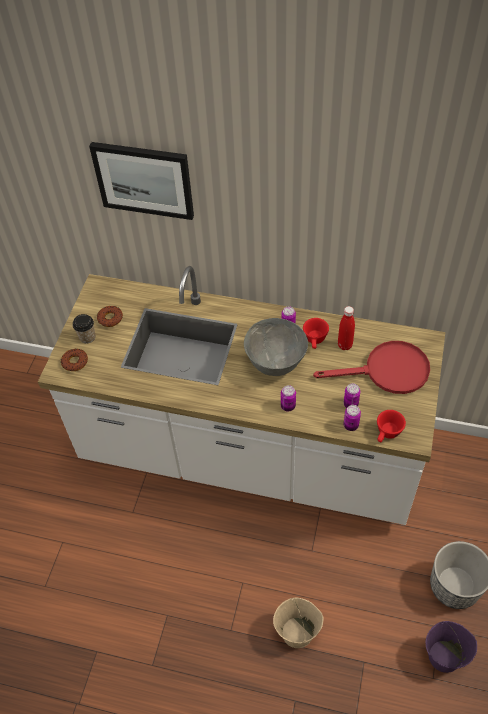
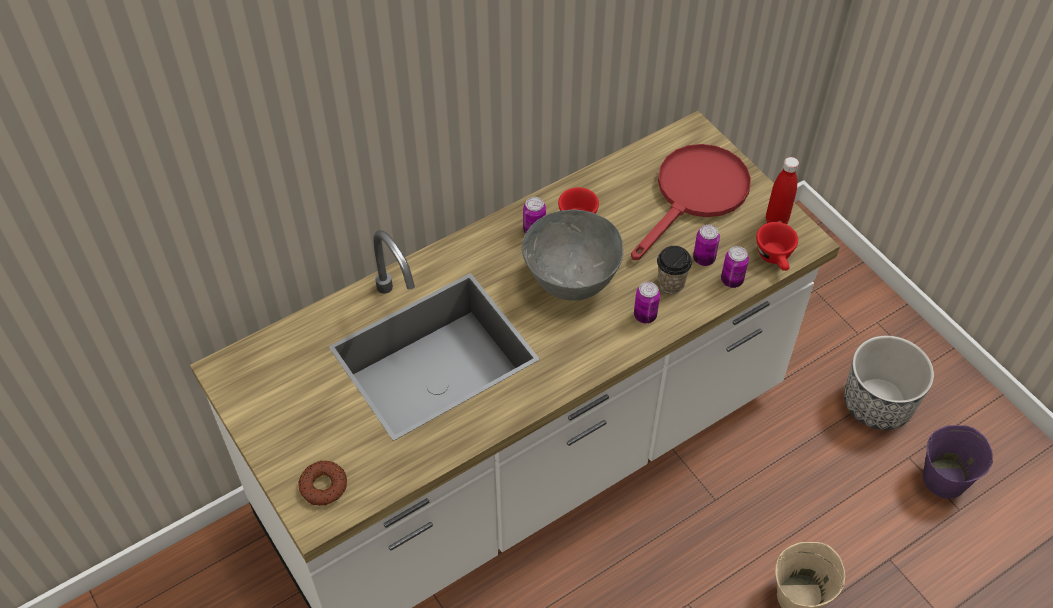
camera: 50 degrees left, 0 degrees up
cup [73,314,95,344] -> cup moved to [657,246,692,294]
picture [89,142,194,220] -> none
donut [97,306,123,327] -> none
red bottle [338,306,355,350] -> red bottle moved to [766,157,799,224]

